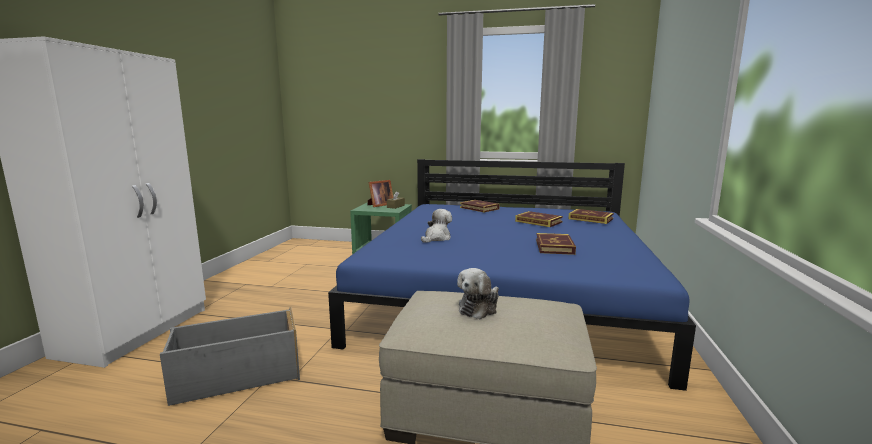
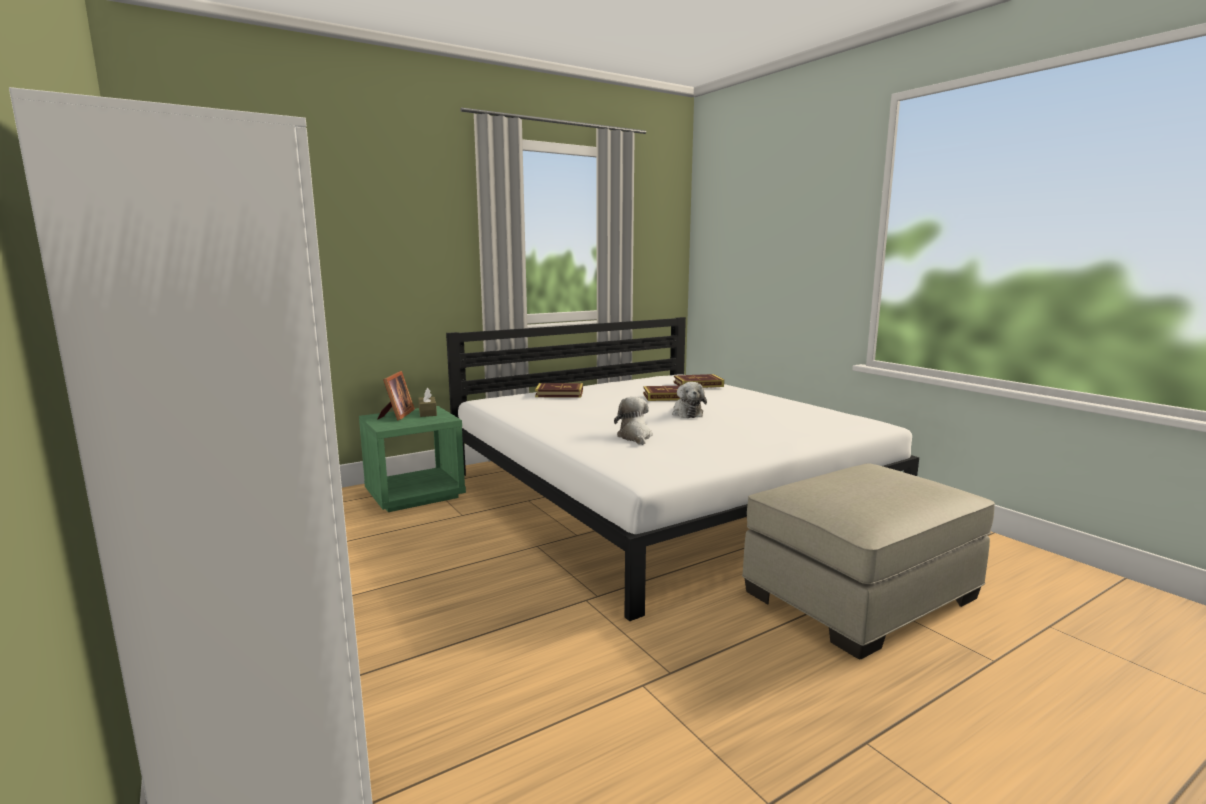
camera: 45 degrees left, 0 degrees up
grey storage box [160,307,300,406] -> none
blue bed [328,159,696,391] -> white bed [446,317,919,621]
plush toy [457,268,499,319] -> plush toy moved to [672,382,707,418]
book [536,233,576,255] -> none

